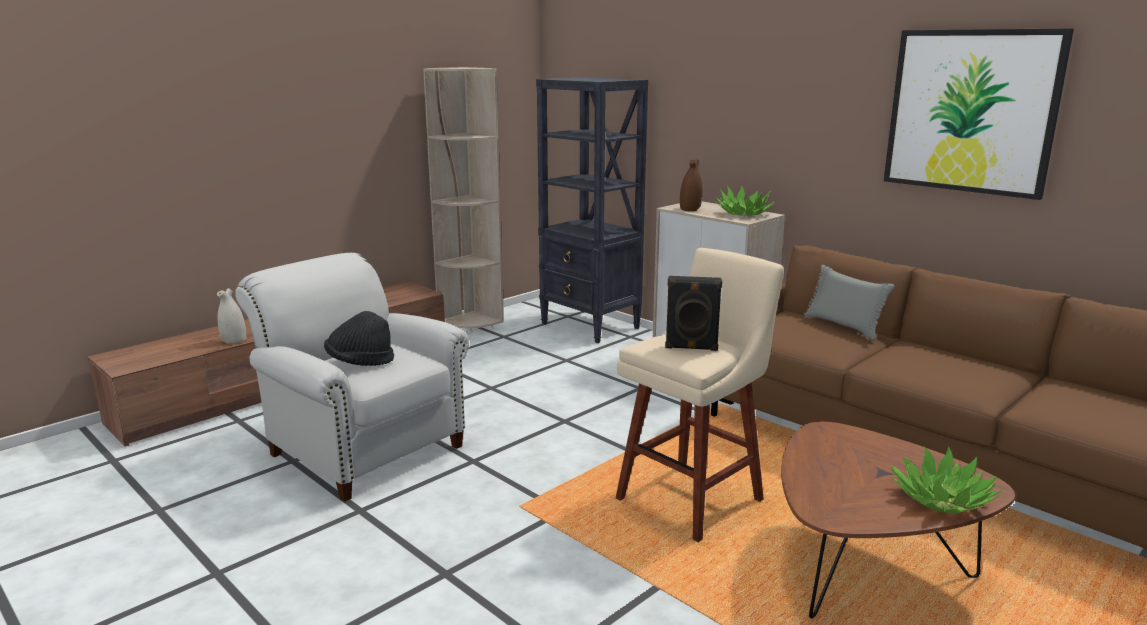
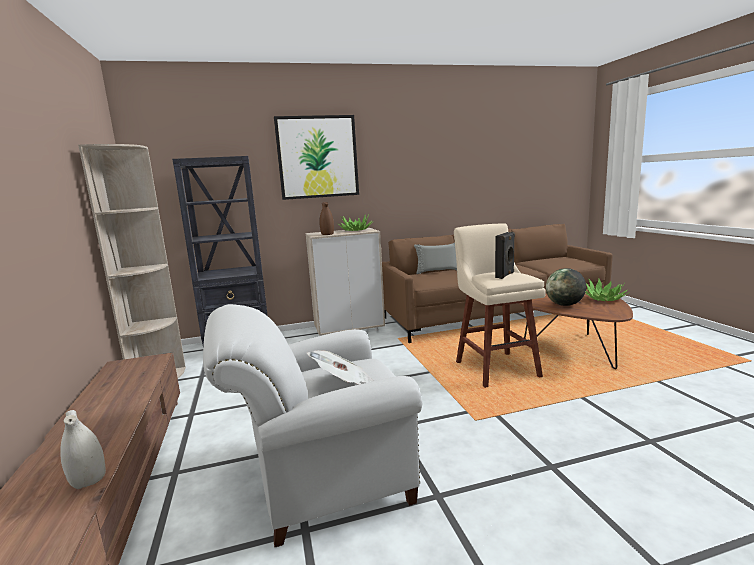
camera: 60 degrees left, 5 degrees down
black hat [324,311,394,366] -> newspaper [307,350,375,384]
picture [884,28,1074,200] -> picture moved to [274,115,359,200]
none -> globe [546,268,586,306]

